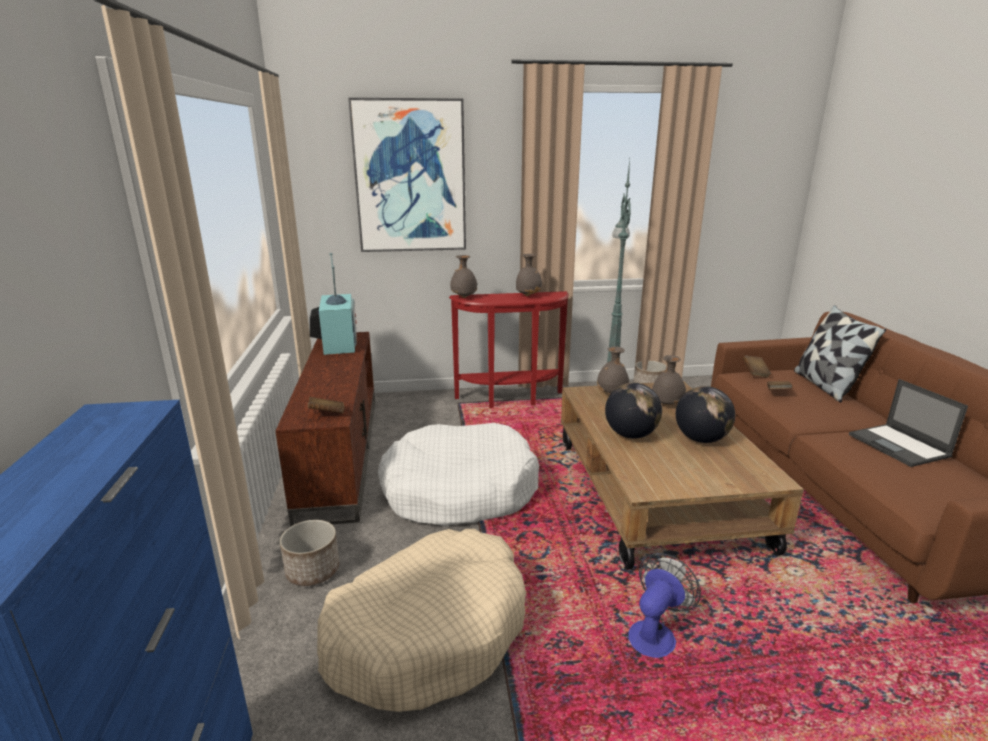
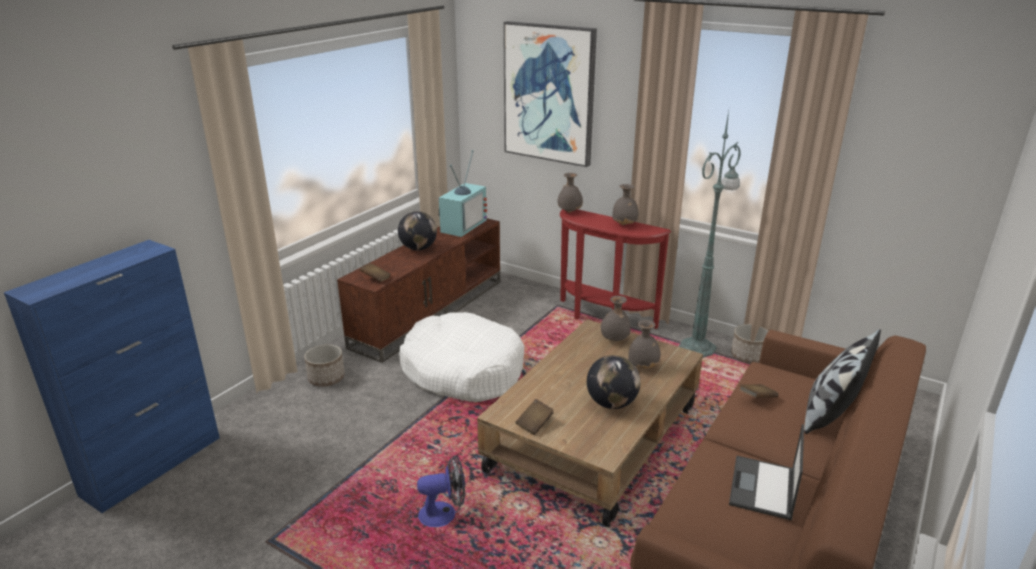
camera: 40 degrees right, 5 degrees up
beige dog bed [317,529,526,712] -> none
globe [605,383,662,439] -> globe moved to [398,211,437,250]
brown book [743,355,771,378] -> brown book moved to [516,399,554,435]

